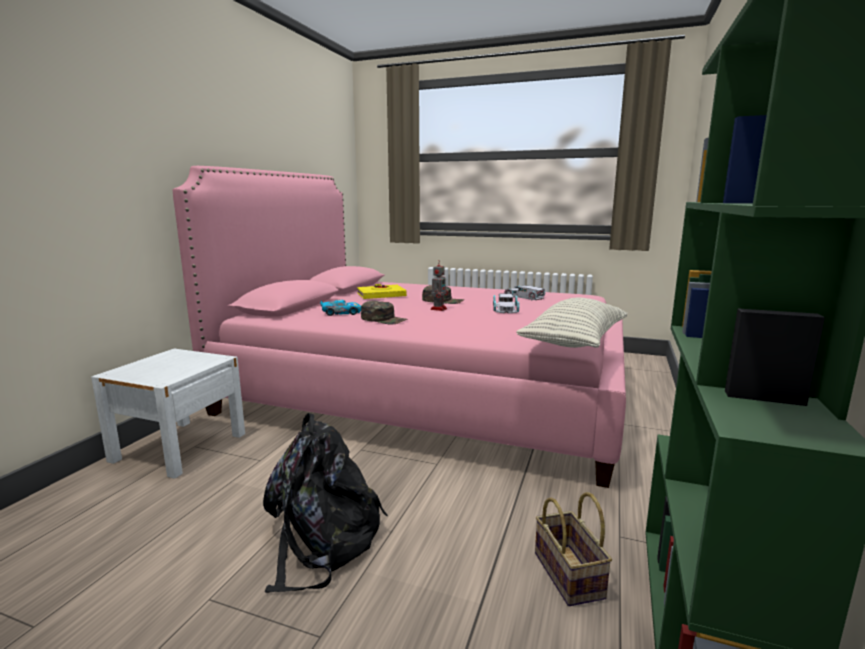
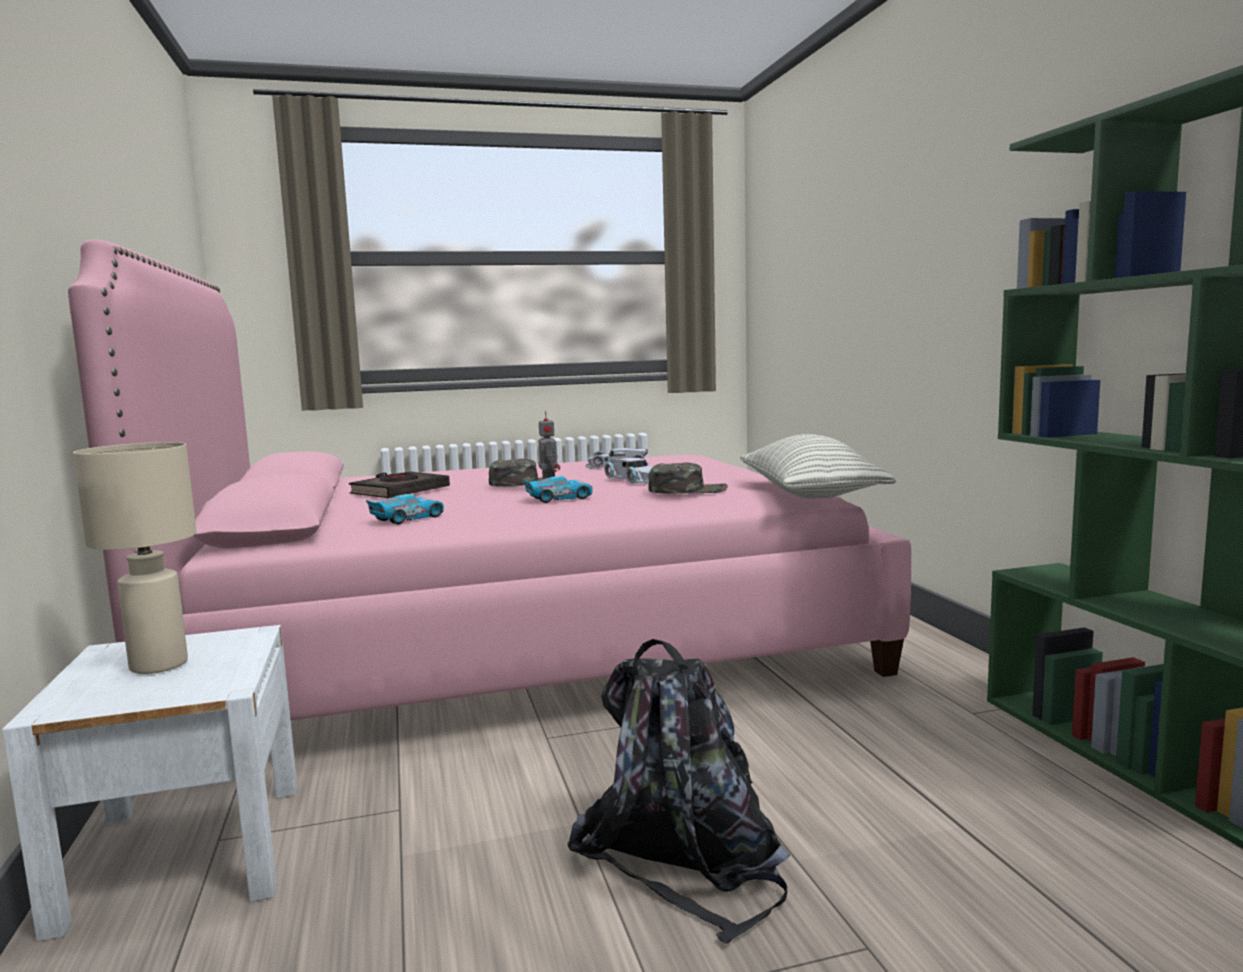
camera: 35 degrees left, 5 degrees down
yellow book [357,284,407,299] -> black book [349,471,450,498]
green cap [361,300,407,325] -> green cap moved to [648,462,728,494]
basket [535,492,612,606] -> none
none -> beige table lamp [73,442,197,674]
none -> toy car [522,476,593,503]

